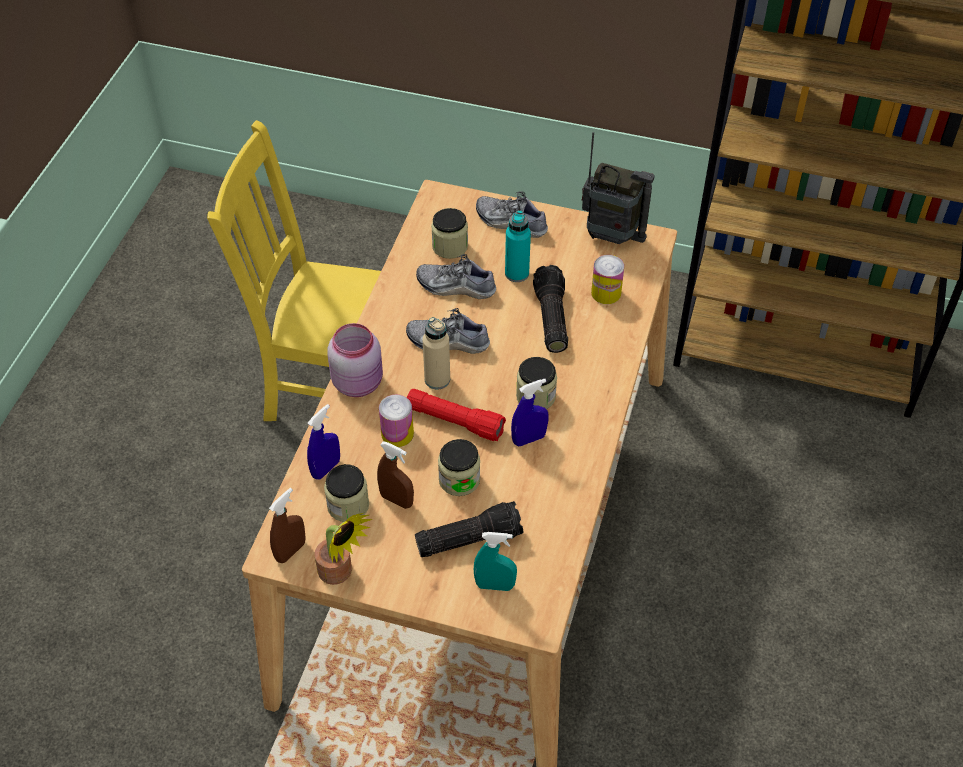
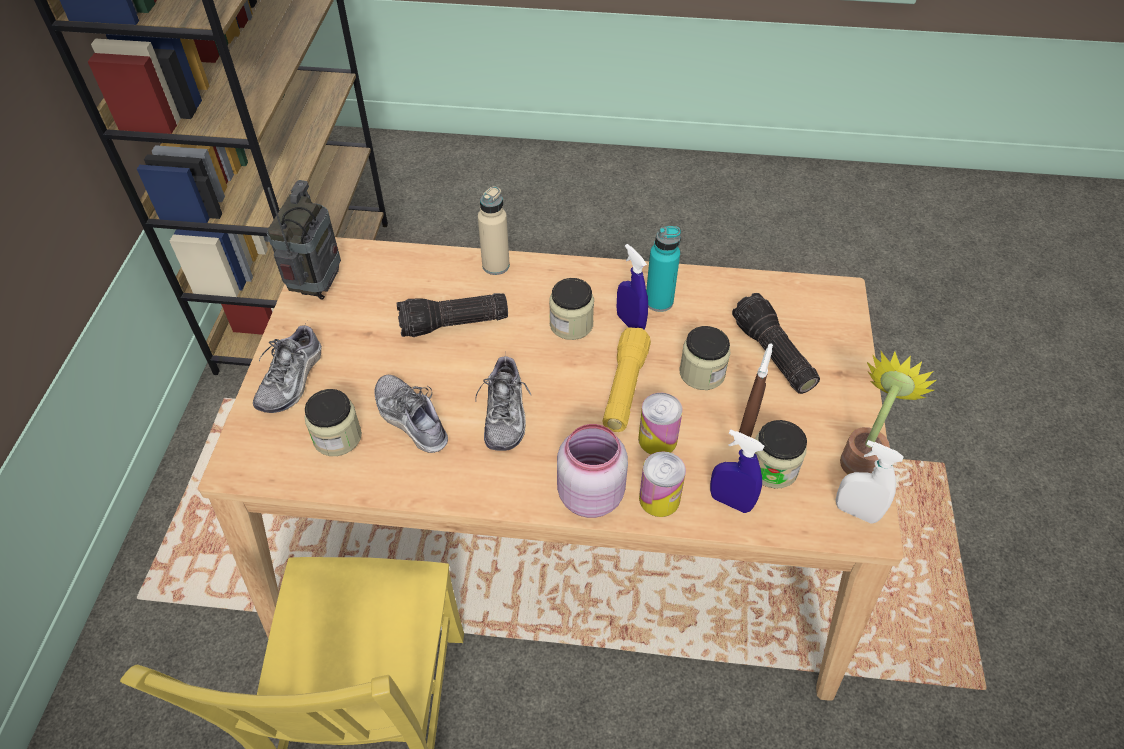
camera: 100 degrees left, 0 degrees up
brown spray bottle [269,488,306,563] -> white spray bottle [836,440,904,524]
red flashlight [407,389,506,441] -> yellow flashlight [602,327,651,432]
shoe [416,254,496,299] -> shoe turned 135 degrees clockwise [374,375,448,453]
beige bottle [422,317,450,389] -> beige bottle moved to [478,186,510,275]
turquoise spray bottle [474,532,517,591] -> none
turquoise bottle [505,210,531,282] -> turquoise bottle moved to [646,226,681,312]
can [591,255,624,304] -> can moved to [639,451,686,517]

